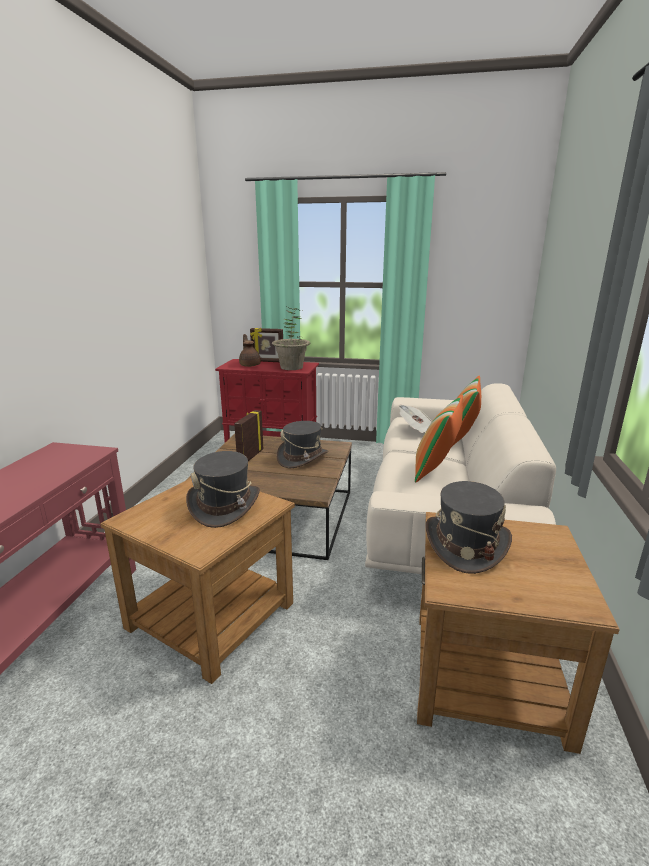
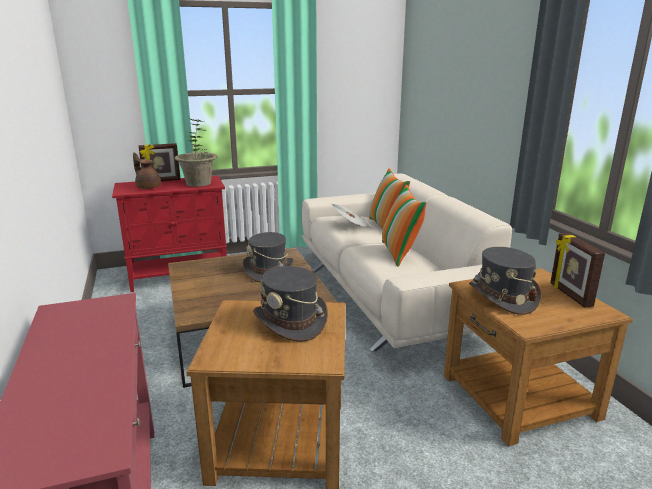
camera: 30 degrees left, 0 degrees up
picture frame [234,410,263,461] -> picture frame moved to [550,233,605,308]

